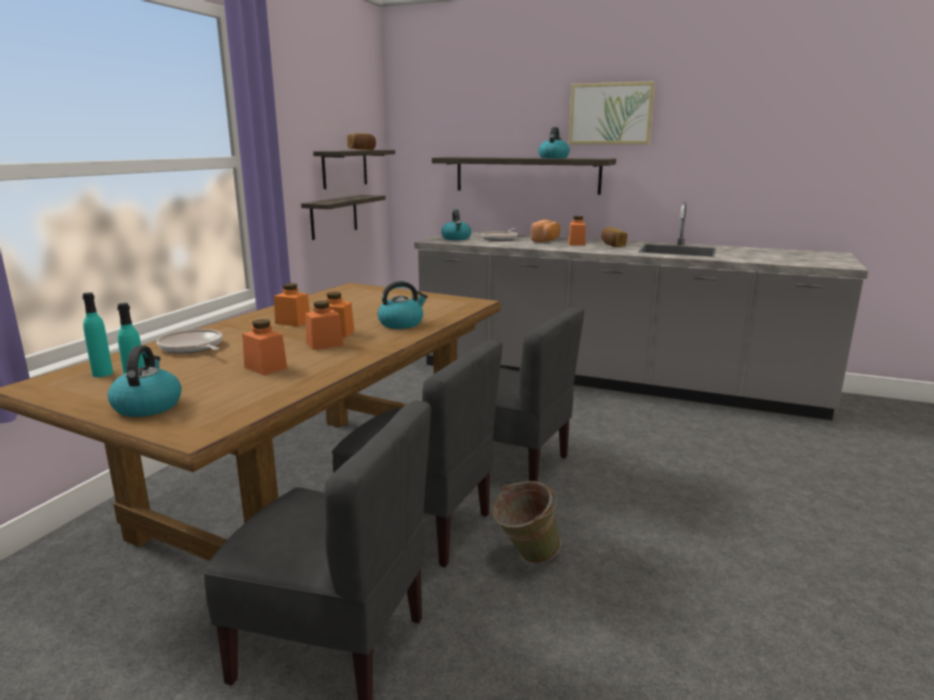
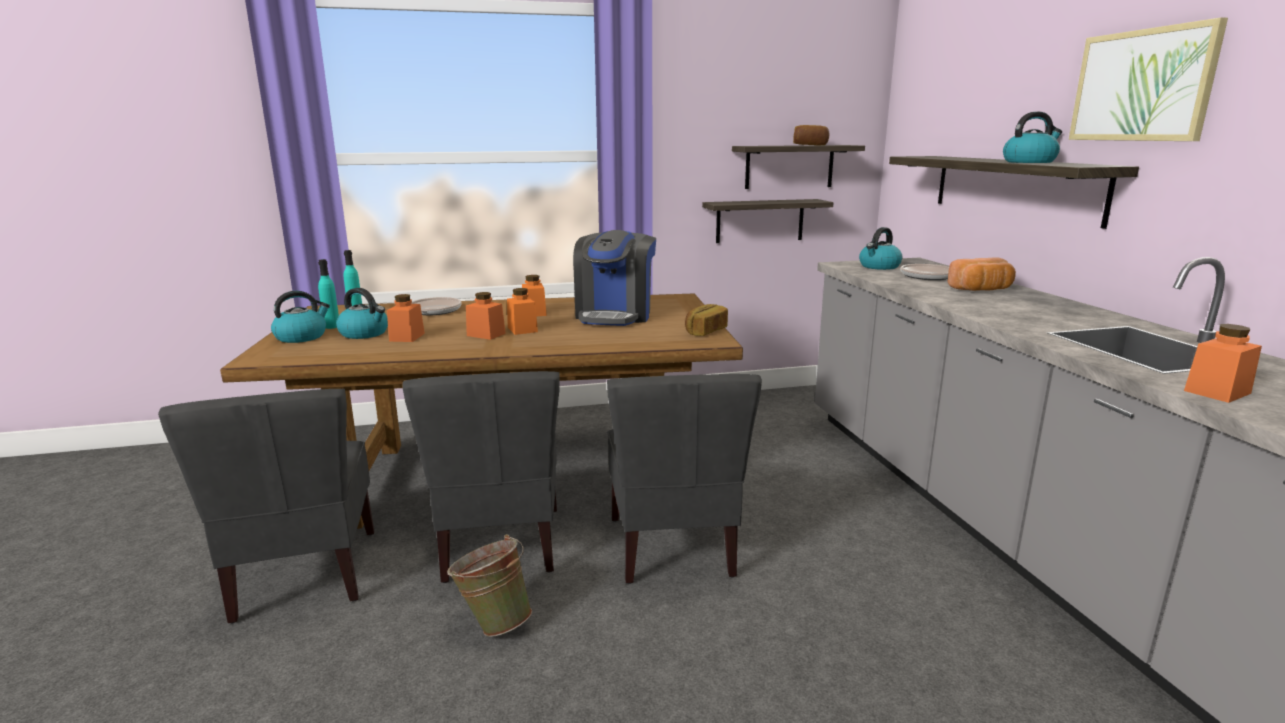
camera: 55 degrees right, 0 degrees up
kettle [378,281,428,329] -> kettle moved to [336,288,388,339]
orange jar [568,216,586,246] -> orange jar moved to [1184,324,1262,403]
bread [601,227,628,247] -> bread moved to [685,304,728,336]
none -> coffee machine [573,230,656,326]

